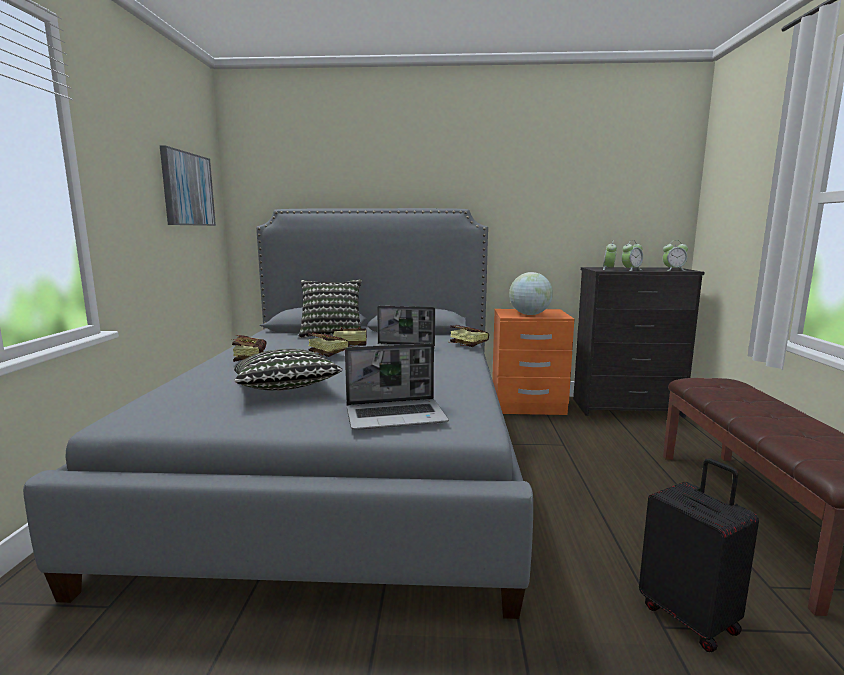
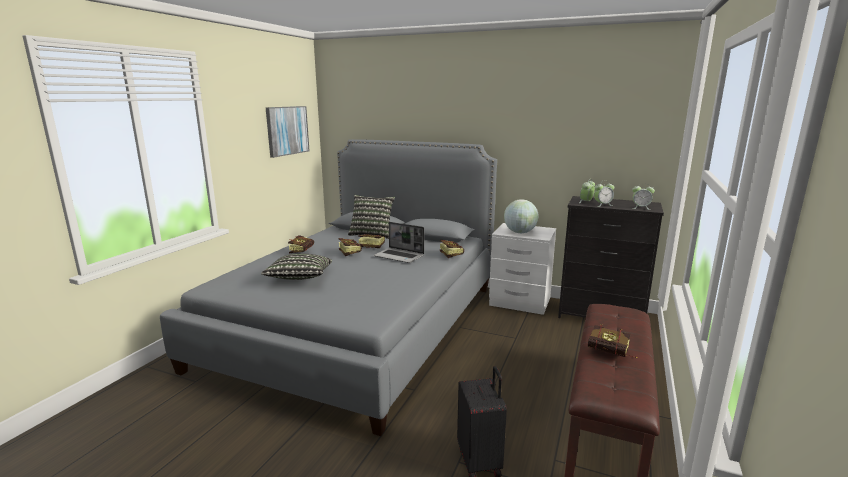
camera: 20 degrees right, 5 degrees up
laptop [345,343,449,430] -> none
orange nightstand [492,309,574,415] -> white nightstand [489,223,556,315]
none -> book [587,324,637,358]

